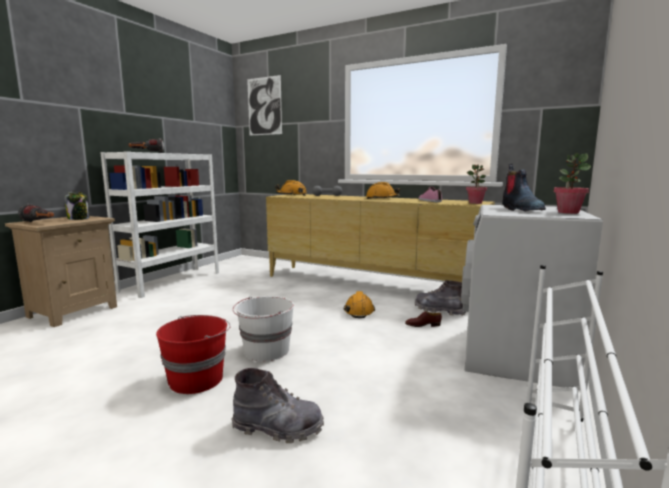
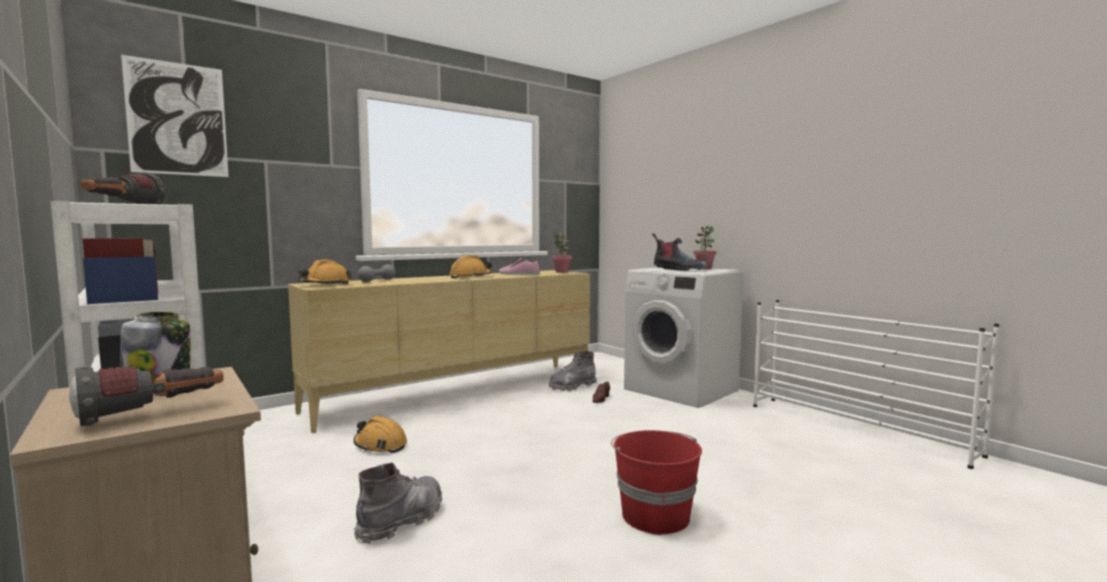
camera: 65 degrees left, 5 degrees down
grey boot [232,368,324,443] -> grey boot moved to [354,462,442,544]
white bucket [233,296,294,362] -> none
orange hard hat [344,291,375,318] -> orange hard hat moved to [354,416,407,453]

